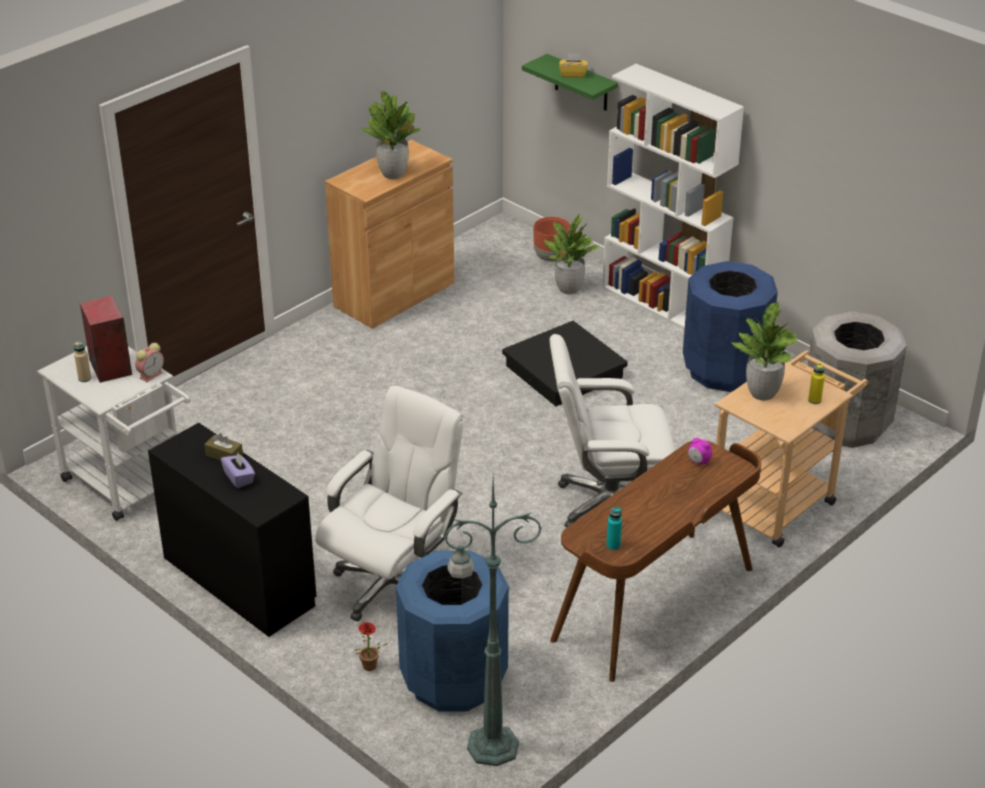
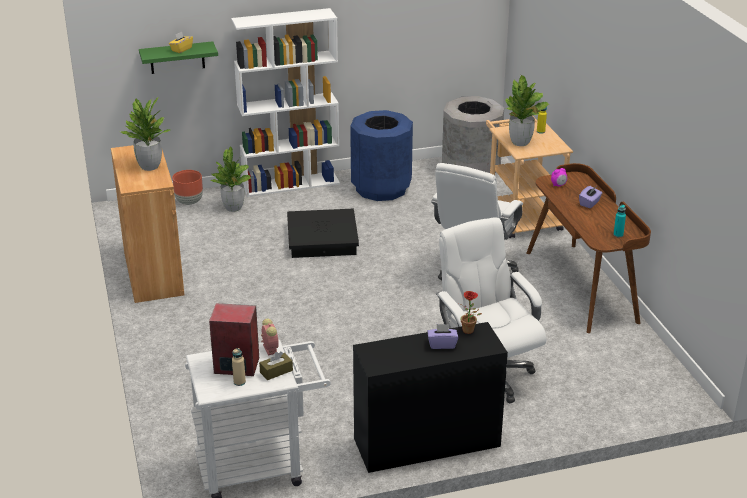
camera: 60 degrees left, 5 degrees down
brown tissue box [204,433,243,461] -> brown tissue box moved to [259,351,293,380]
potted plant [354,622,389,671] -> potted plant moved to [461,291,482,334]
blue trash can [396,551,509,712] -> none
green floor lamp [444,478,542,766] -> none
none -> purple tissue box [579,186,602,208]

